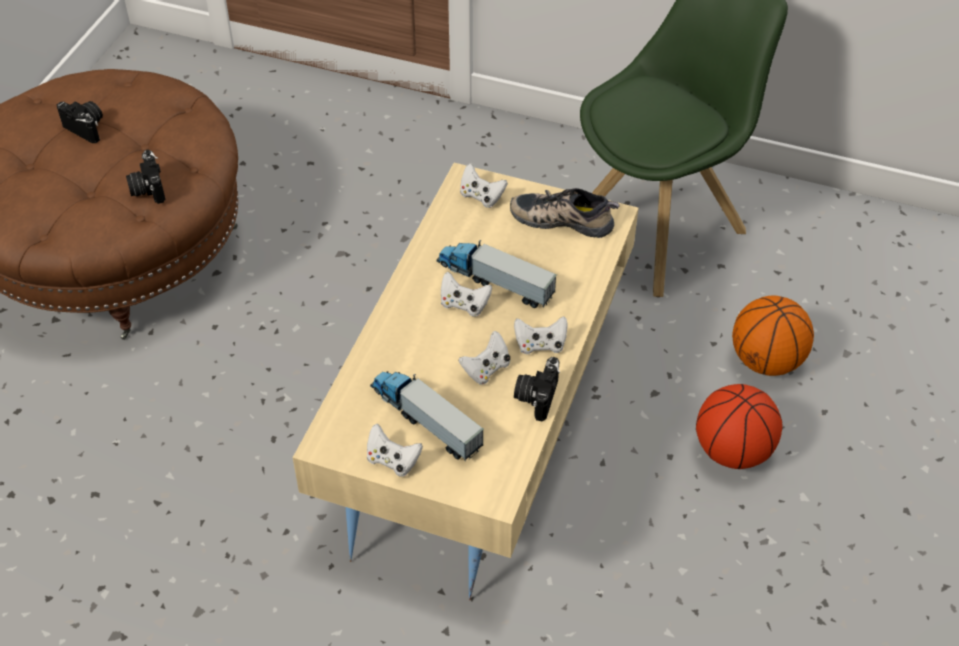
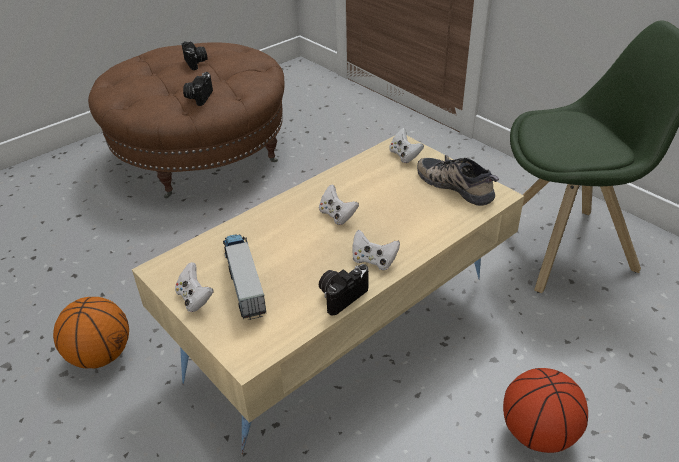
camera: 30 degrees right, 10 degrees down
toy truck [436,240,557,308] -> none
white game controller [459,331,510,385] -> none
basketball [732,295,814,376] -> basketball moved to [53,297,129,368]

